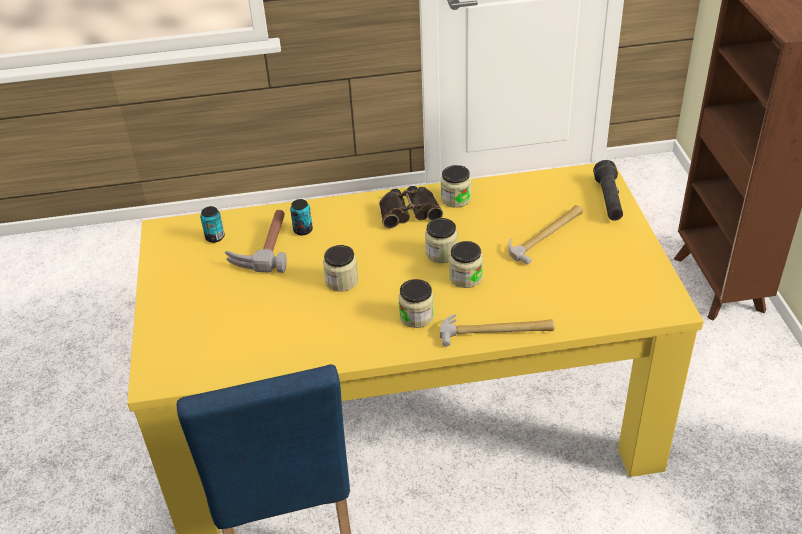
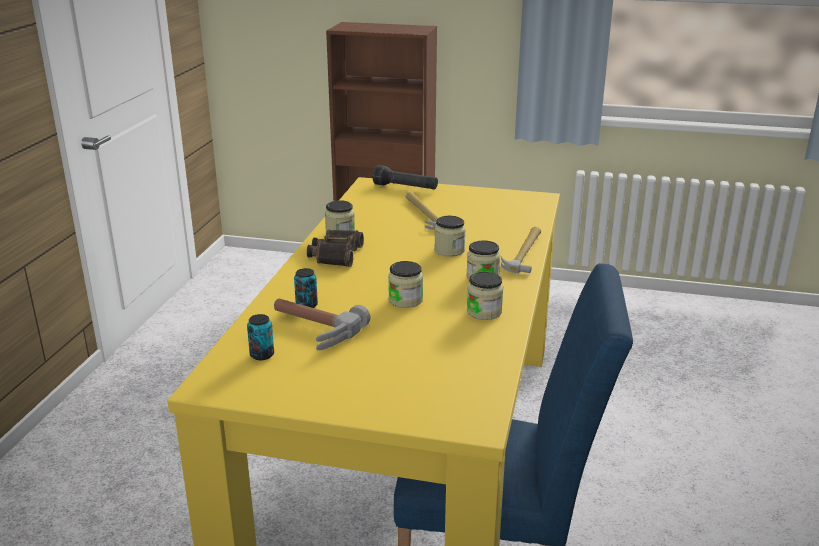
camera: 70 degrees left, 15 degrees down
jar [425,218,458,263] -> jar moved to [467,272,503,320]

